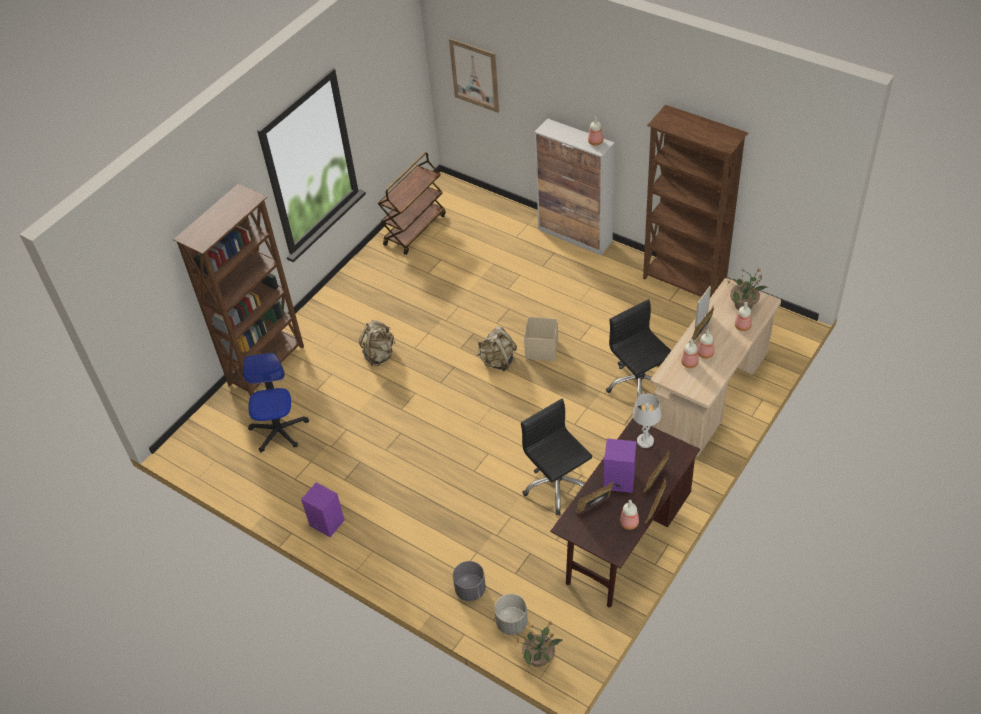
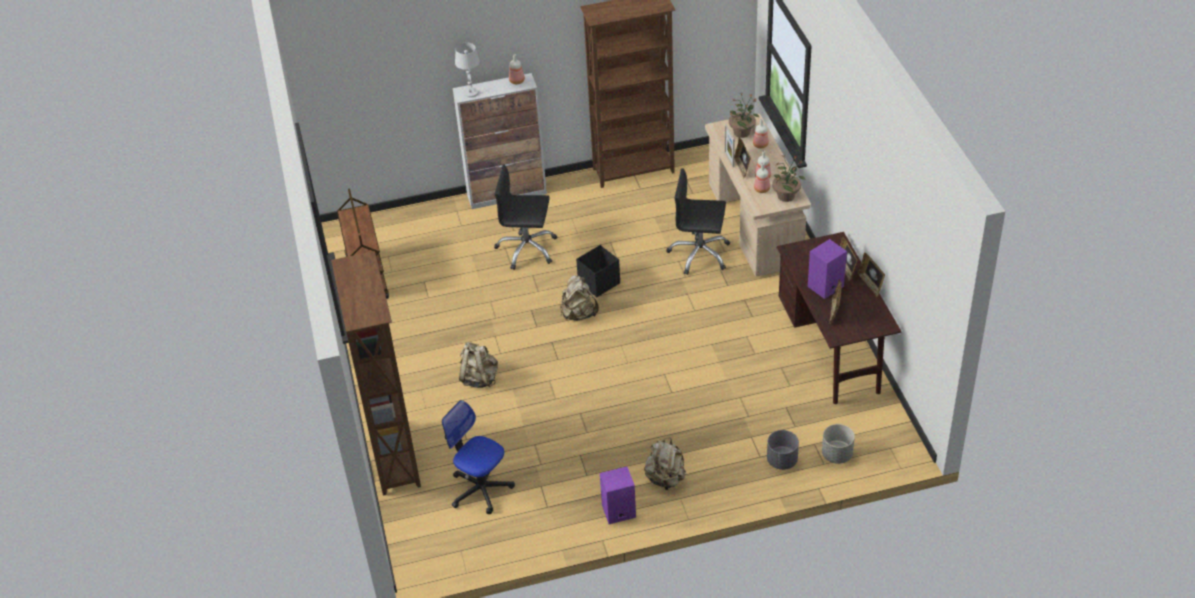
camera: 50 degrees left, 5 degrees down
picture [449,38,499,113] -> none
potted plant [515,621,563,667] -> potted plant moved to [772,155,806,202]
black office chair [521,399,592,515] -> black office chair moved to [494,165,557,270]
beige storage box [524,317,558,361] -> black storage box [576,245,620,297]
bottle [620,500,639,530] -> none
white table lamp [633,394,661,448] -> white table lamp moved to [455,42,480,98]
none -> beige backpack [644,438,686,490]

